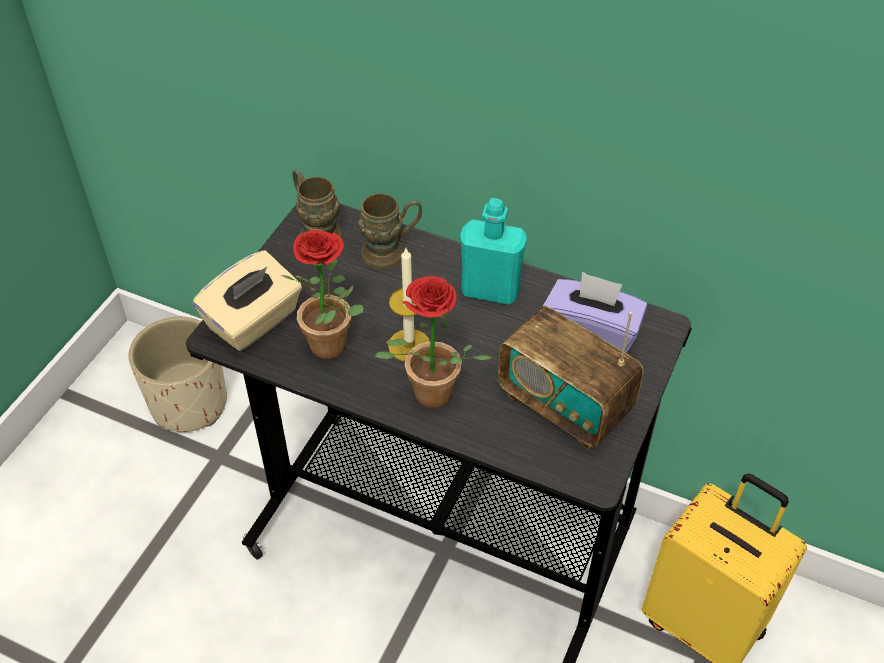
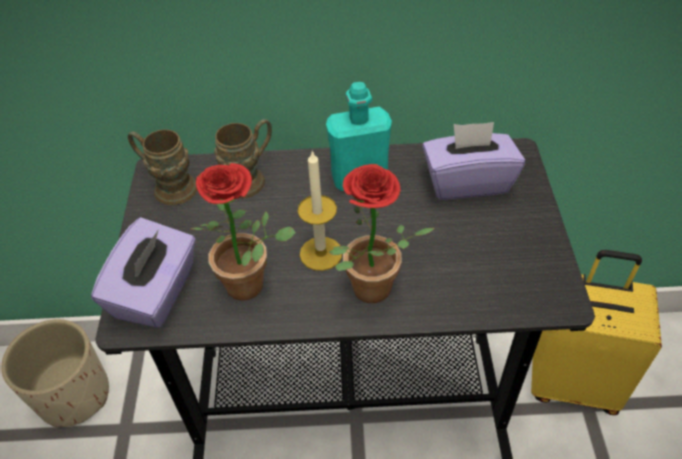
camera: 25 degrees left, 0 degrees up
beige tissue box [193,250,302,351] -> purple tissue box [91,217,196,328]
radio [498,306,644,450] -> none

